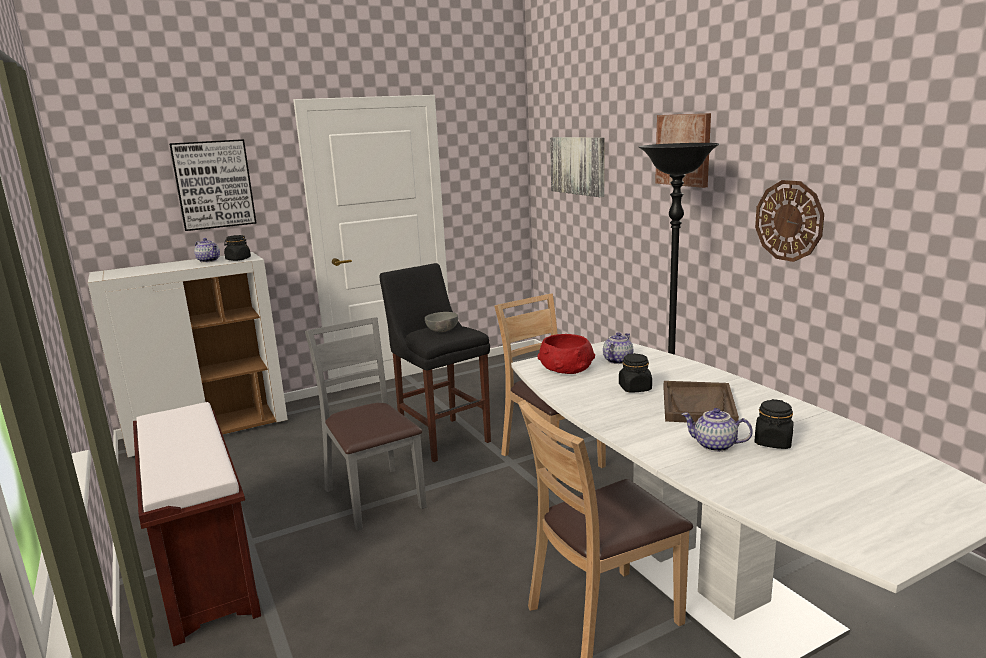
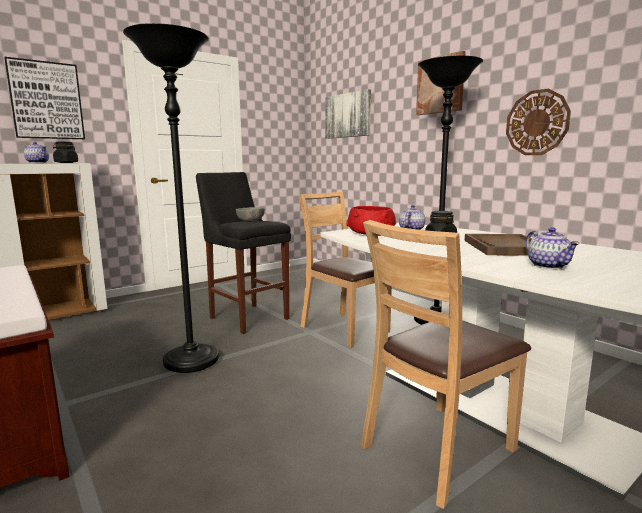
camera: 10 degrees left, 5 degrees down
grey chair [305,317,427,531] -> black floor lamp [123,23,219,373]
teapot [681,408,753,452] -> teapot turned 120 degrees counterclockwise [526,227,580,269]
black jar [754,399,794,449] -> none

